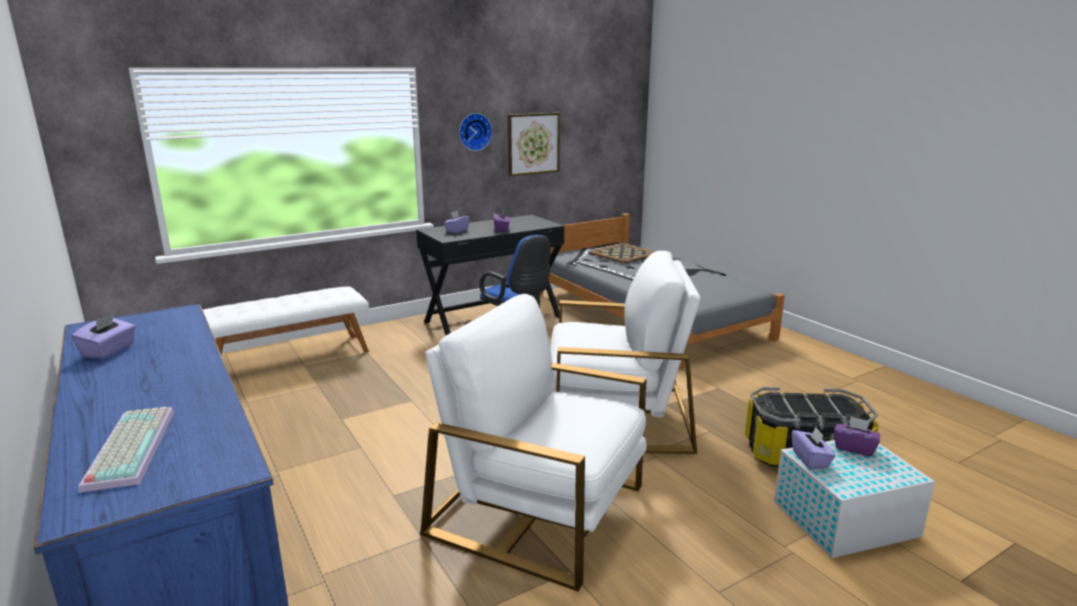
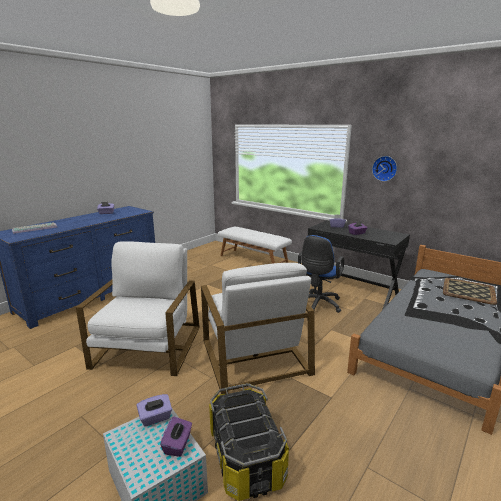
camera: 70 degrees right, 0 degrees up
picture [508,113,560,176] -> none

